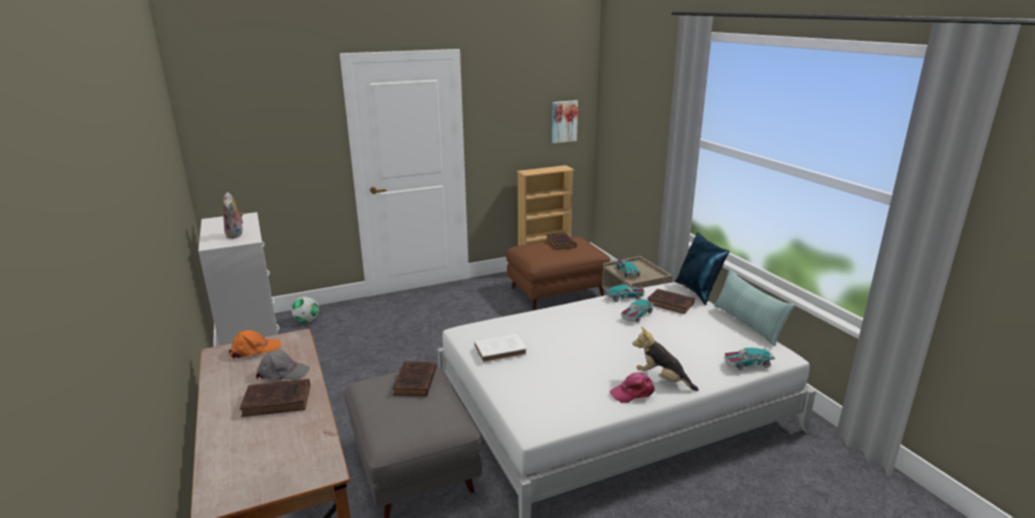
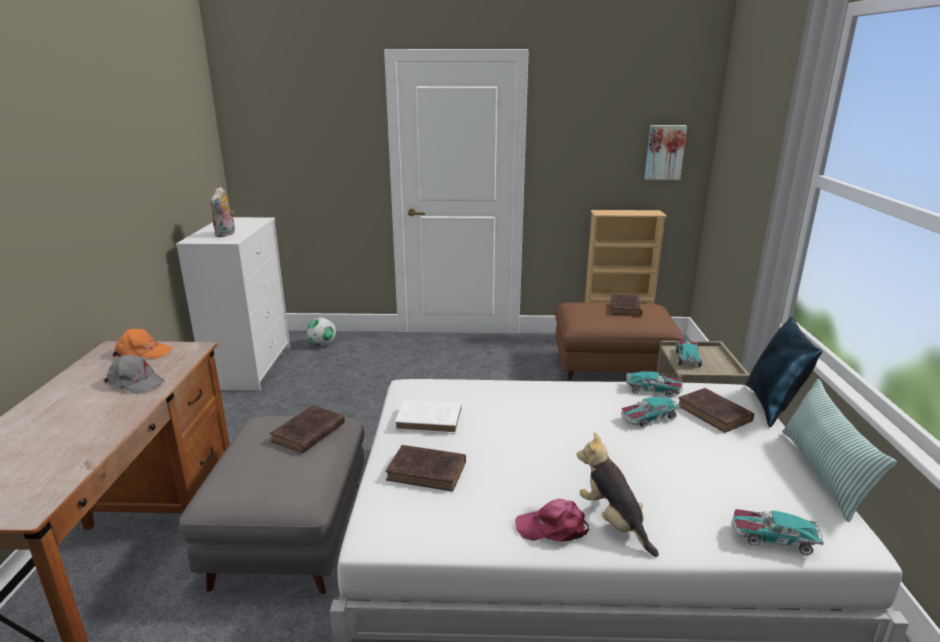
camera: 25 degrees right, 0 degrees up
brown book [240,379,310,417] -> brown book moved to [386,445,466,492]

